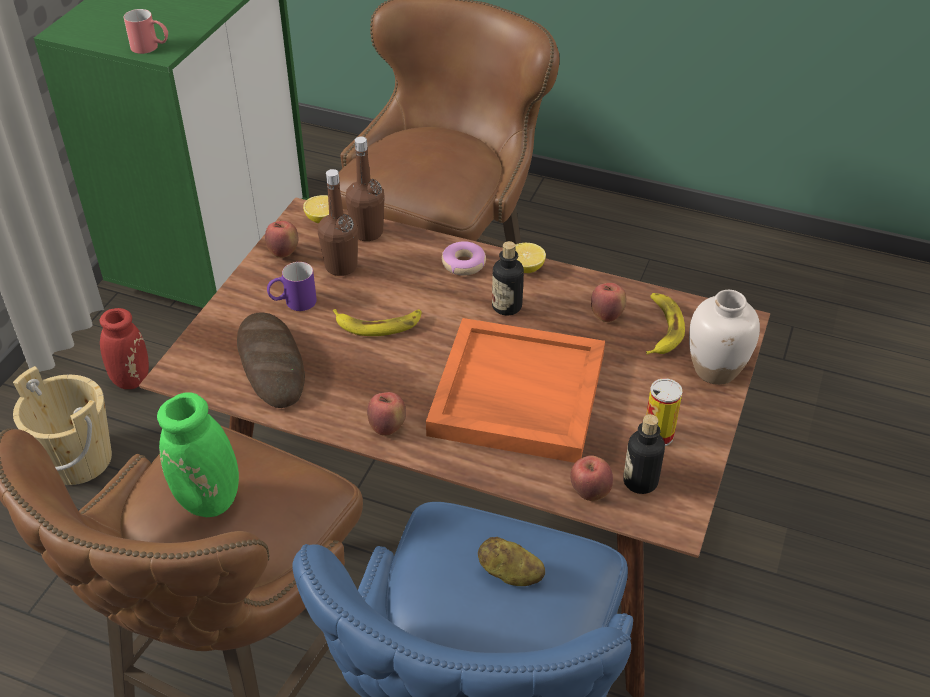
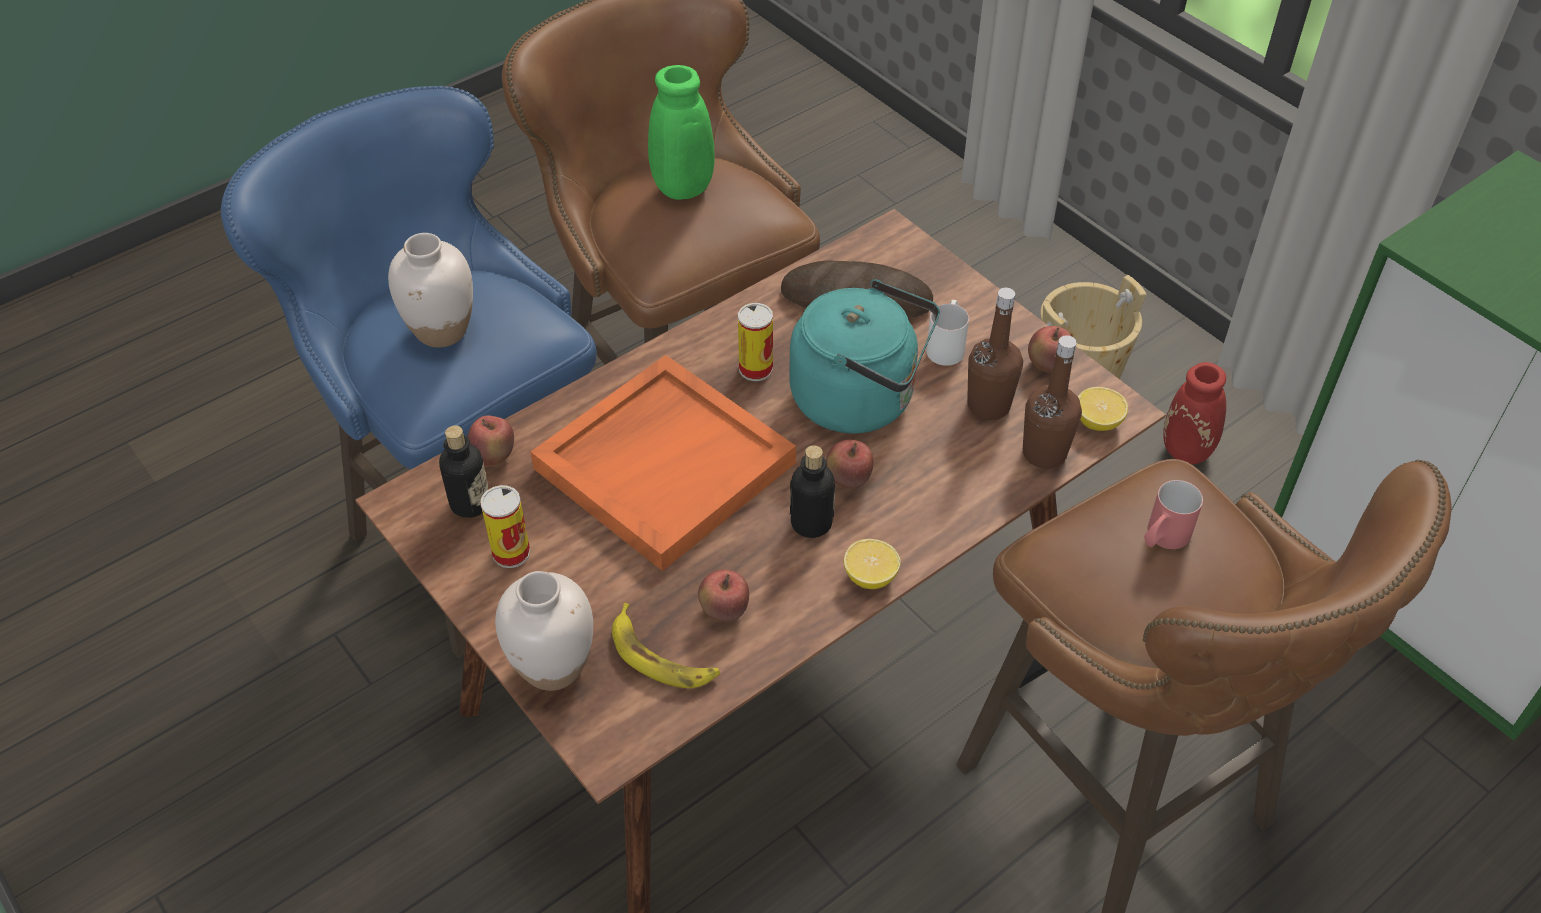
camera: 120 degrees right, 5 degrees up
red mug [124,9,168,54] -> red mug moved to [1144,480,1203,549]
purple mug [267,262,317,311] -> white mug [926,300,969,366]
banana [333,309,422,336] -> turquoise kettle [789,279,940,434]
apple [367,392,406,436] -> apple moved to [826,439,874,489]
donut [442,241,486,275] -> none
potato [478,537,545,586] -> white vase [388,233,473,348]
none -> can [738,303,773,381]

